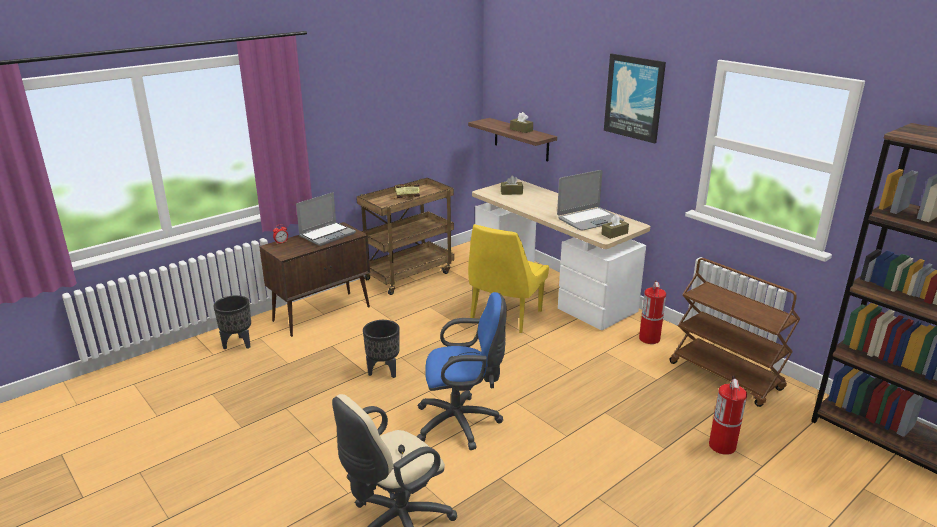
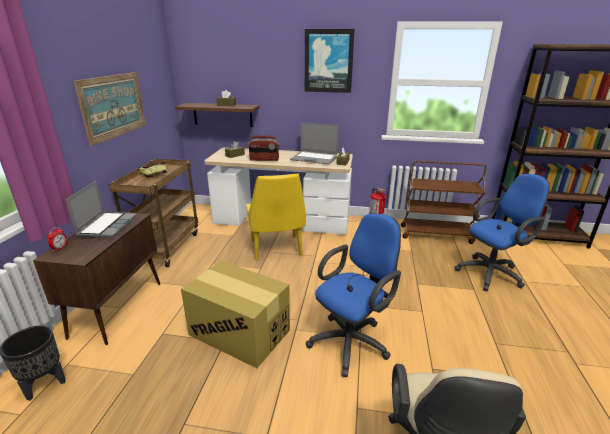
camera: 40 degrees left, 0 degrees up
black planter [363,320,400,378] -> cardboard box [181,261,290,368]
laptop [557,170,624,231] -> laptop turned 90 degrees clockwise [290,122,339,164]
fire extinguisher [709,376,747,455] -> blue office chair [454,174,550,291]
none -> picture [74,72,146,146]
none -> radio [248,136,280,161]

